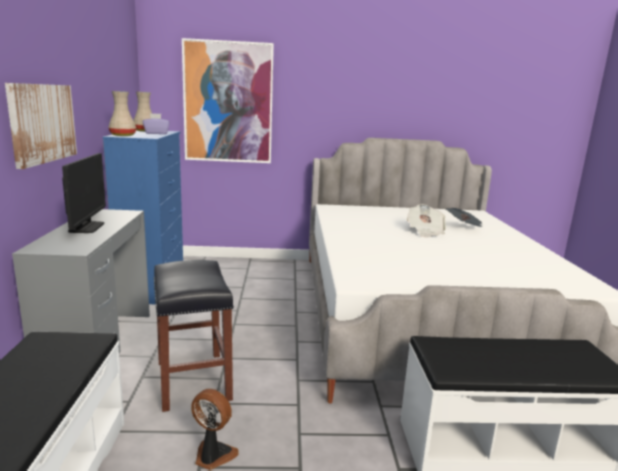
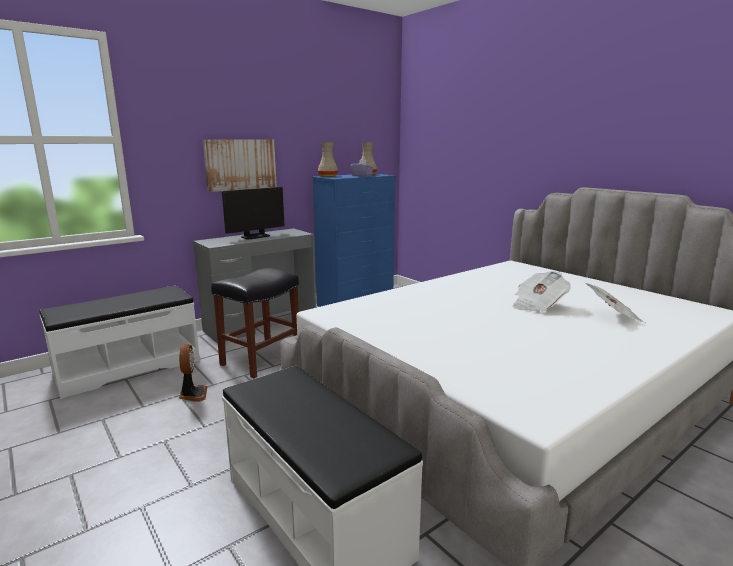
camera: 55 degrees right, 0 degrees up
picture [182,38,274,163] -> none

